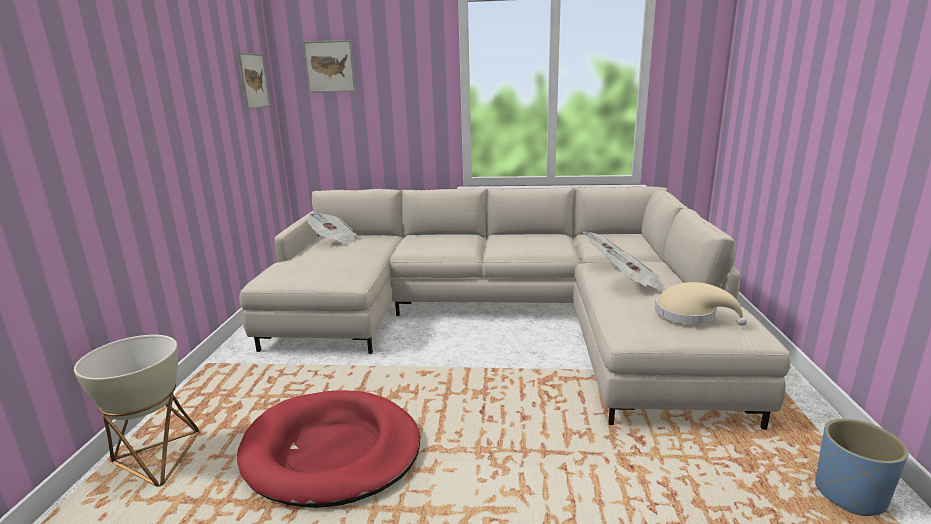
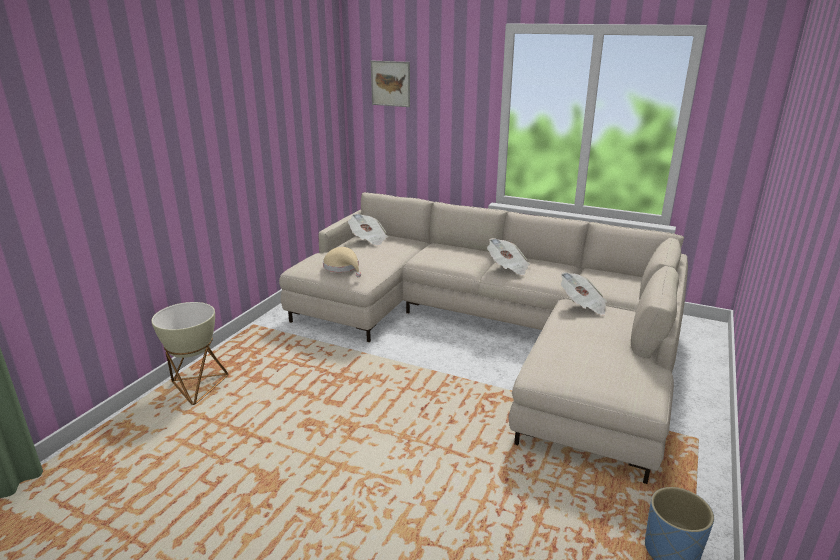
camera: 20 degrees right, 5 degrees up
picture [237,52,271,109] -> none
red dog bed [237,390,420,508] -> none
newspaper [605,248,665,292] -> newspaper moved to [487,238,530,276]
beige hat [655,282,747,326] -> beige hat moved to [323,247,361,277]

